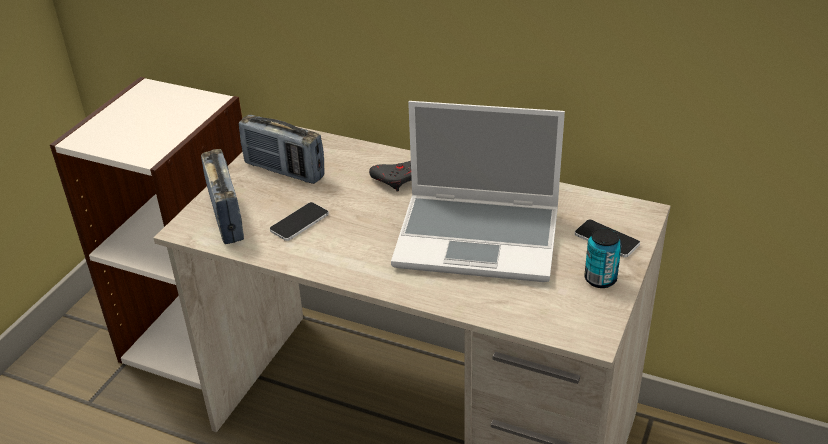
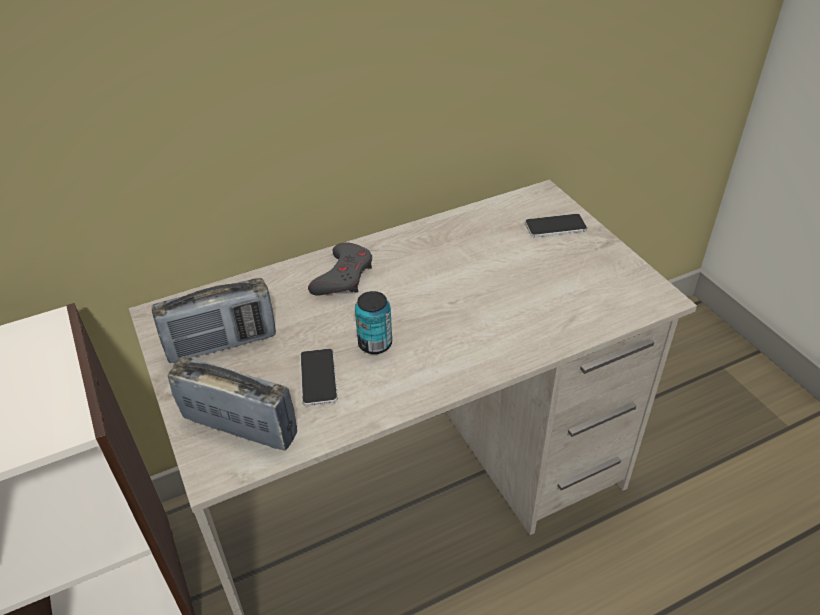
camera: 50 degrees left, 5 degrees up
laptop [391,101,565,282] -> none
can [584,228,622,288] -> can moved to [355,291,392,354]

